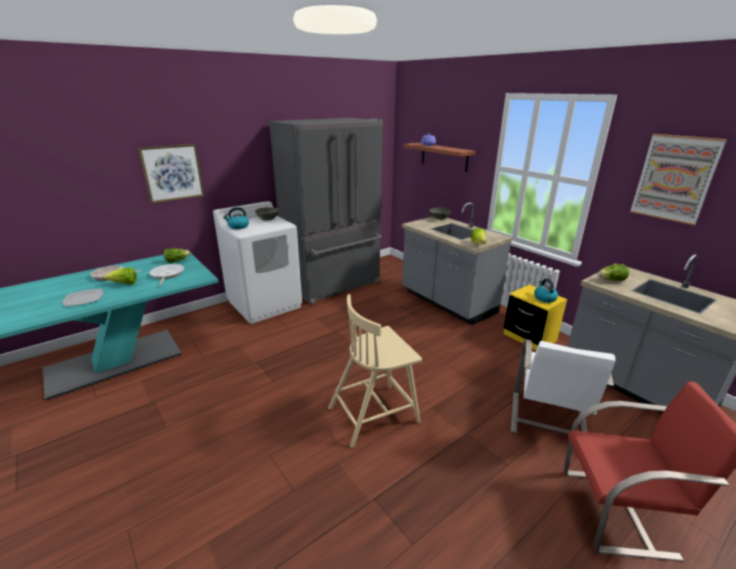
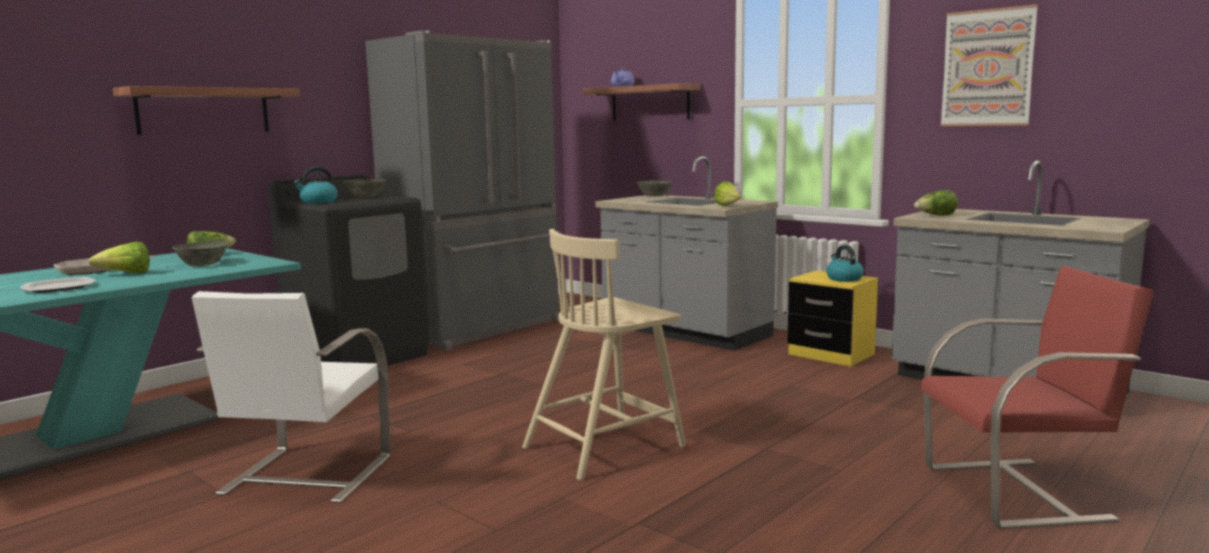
camera: 10 degrees left, 15 degrees down
picture [138,144,205,204] -> shelf [113,86,300,135]
frying pan [149,264,184,286] -> grey bowl [172,241,228,266]
white washing machine [213,201,302,324] -> black washing machine [268,174,430,366]
white chair [511,339,616,434] -> white chair moved to [192,291,391,503]

